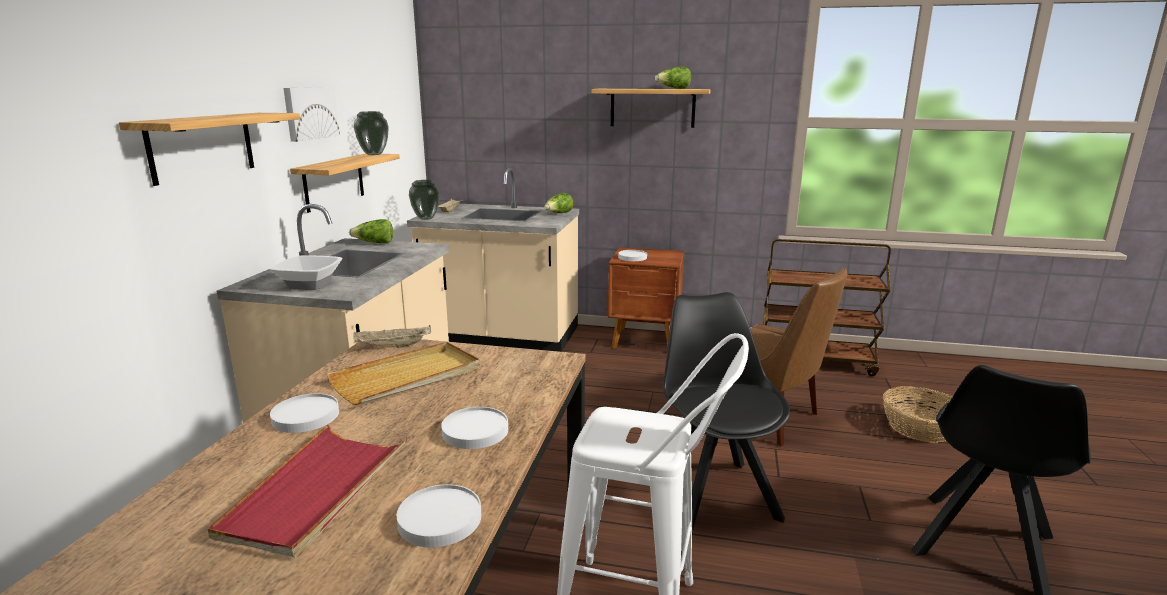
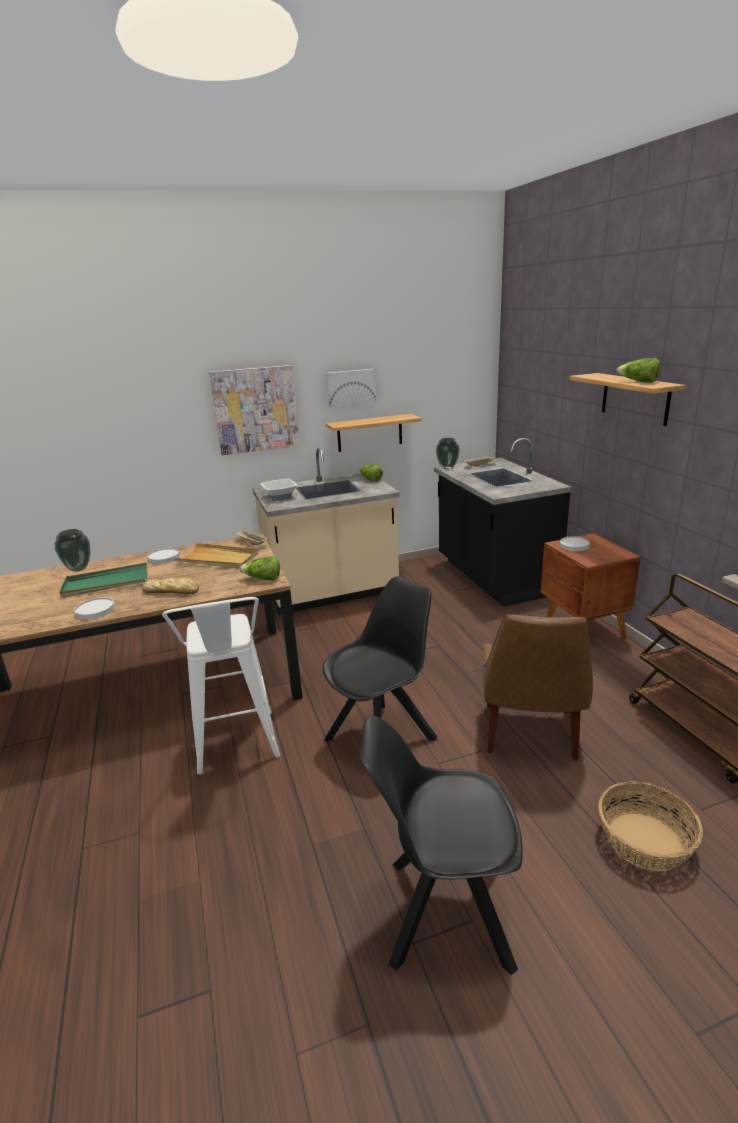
camera: 60 degrees right, 5 degrees up
shelf [119,113,300,186] -> picture [209,365,300,455]
red tray [208,425,408,558] -> green tray [59,562,147,598]
vase [354,111,389,155] -> vase moved to [55,529,90,572]
beige counter [407,168,579,352] -> black counter [434,438,572,607]
white plate [441,407,508,449] -> bread [142,578,199,594]
lettuce [544,193,573,213] -> lettuce moved to [239,557,280,580]

